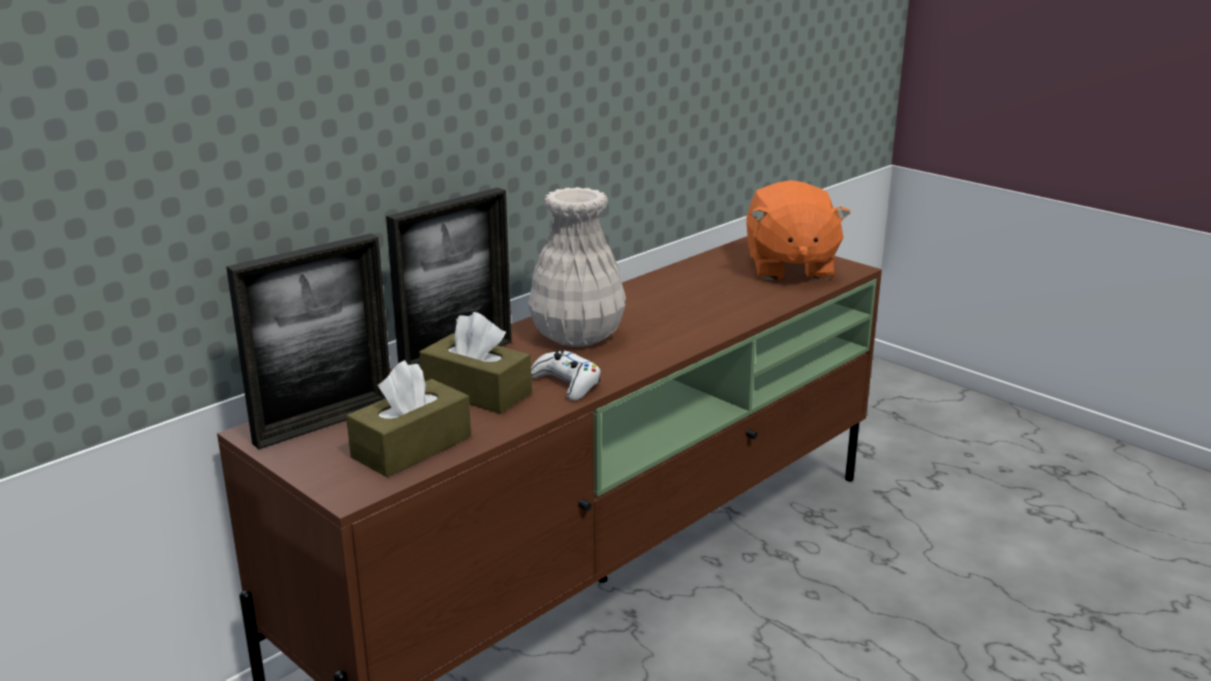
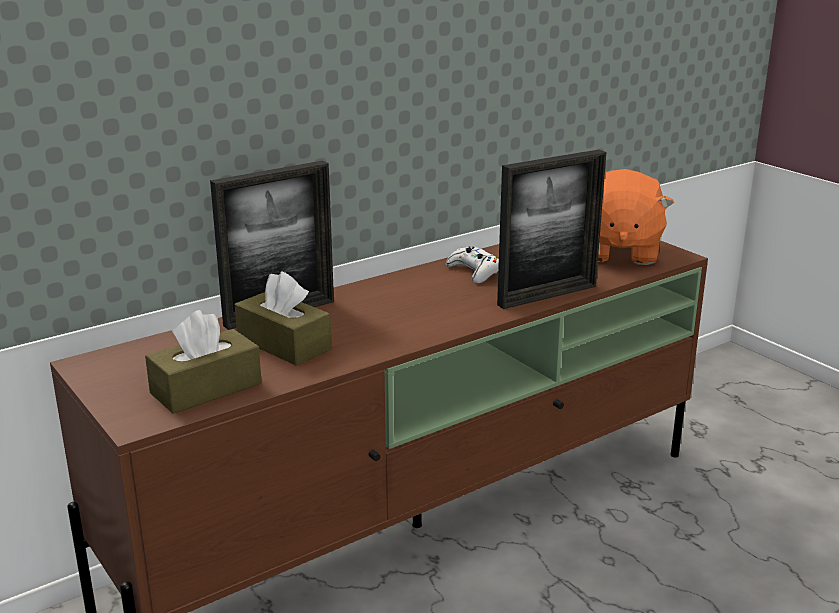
camera: 10 degrees right, 0 degrees up
picture frame [226,233,390,450] -> picture frame moved to [497,149,606,309]
white vase [528,187,626,347] -> none
white game controller [531,350,601,401] -> white game controller moved to [446,247,499,283]

